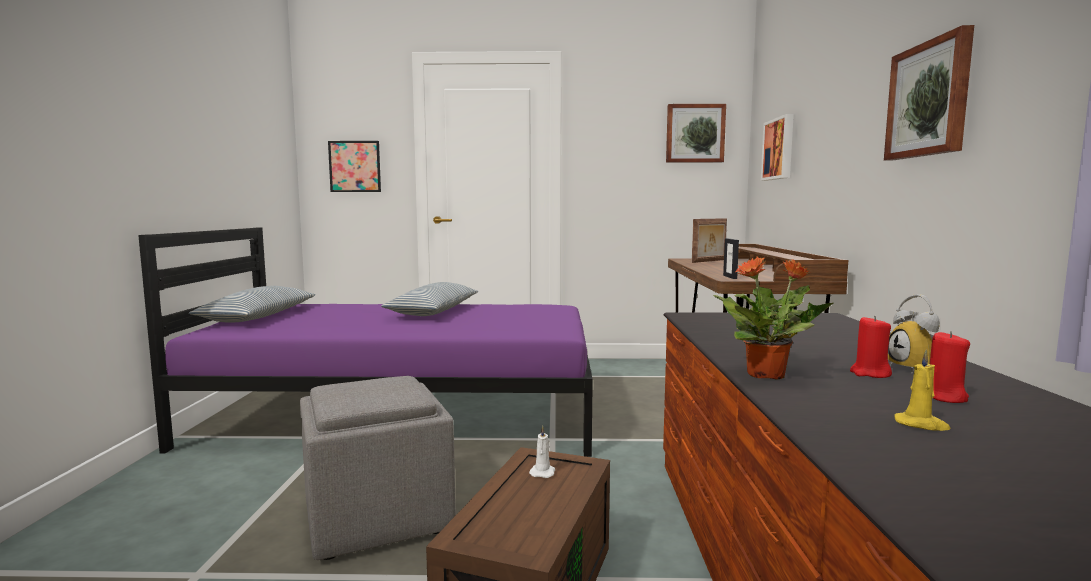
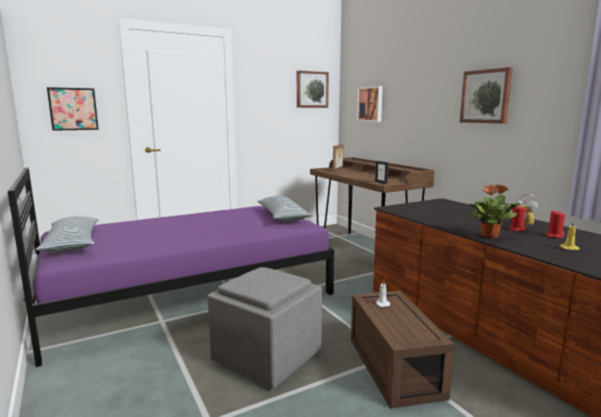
camera: 30 degrees left, 5 degrees up
pillow [381,282,478,316] -> pillow moved to [257,196,312,221]

